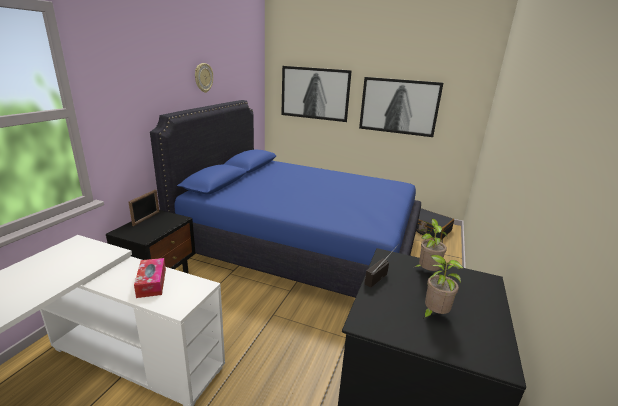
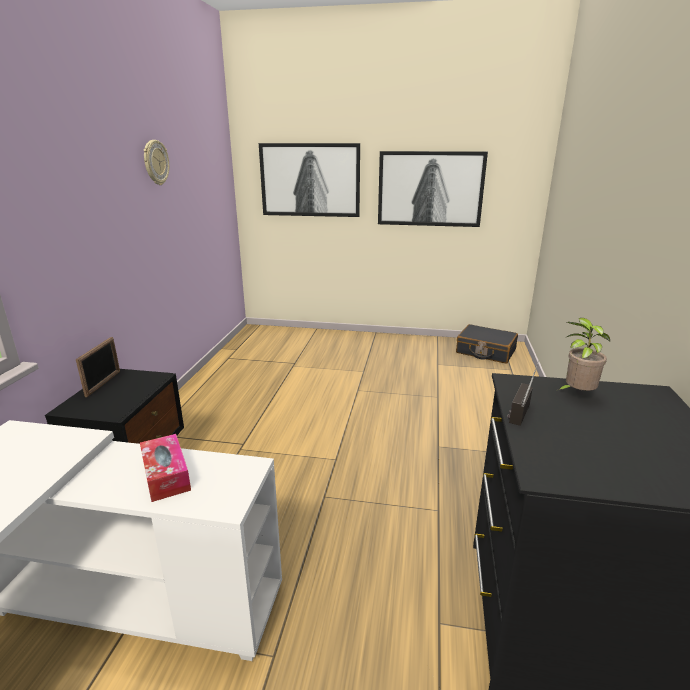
camera: 10 degrees left, 0 degrees up
blue bed [150,100,421,298] -> none
potted plant [422,255,463,319] -> none

